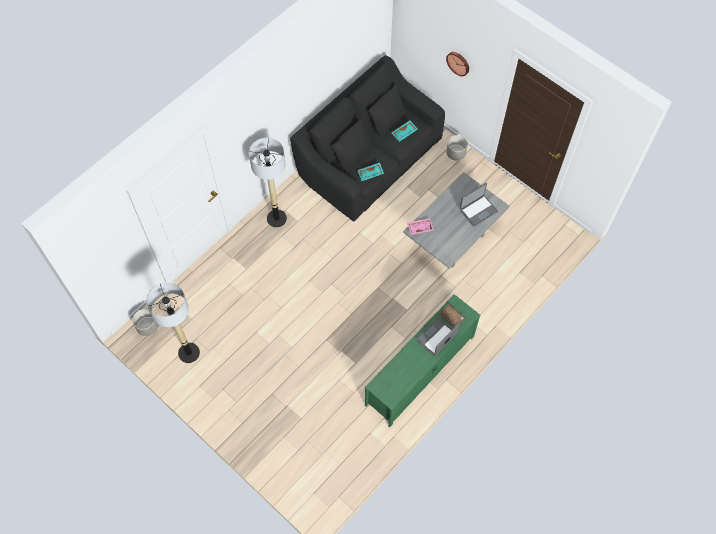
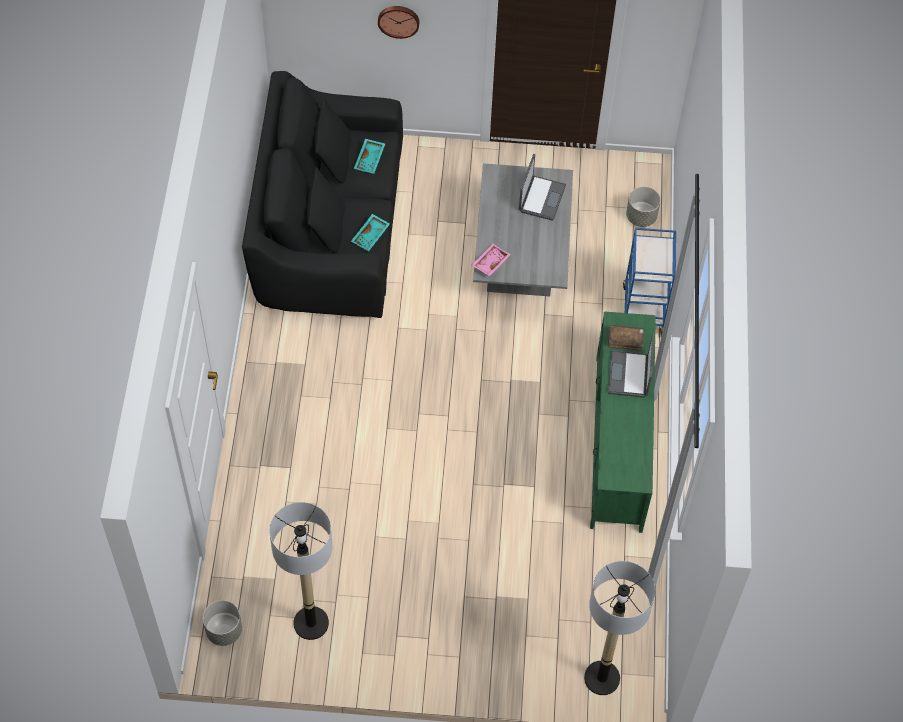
camera: 40 degrees left, 5 degrees down
floor lamp [249,138,287,227] -> floor lamp moved to [584,561,656,695]
grey planter [446,135,468,161] -> grey planter moved to [626,187,661,227]
none -> blue cart [623,228,676,336]

